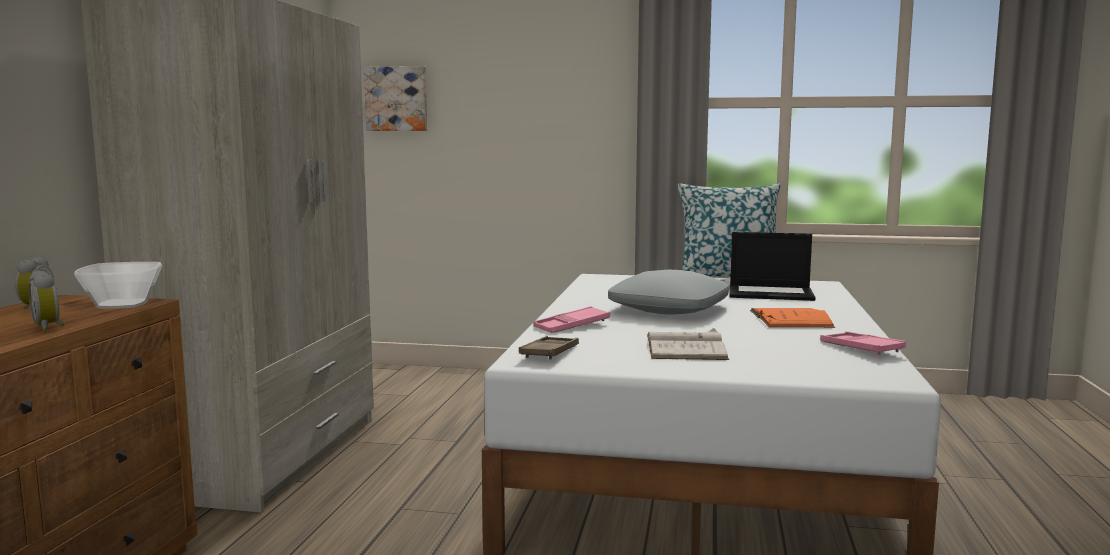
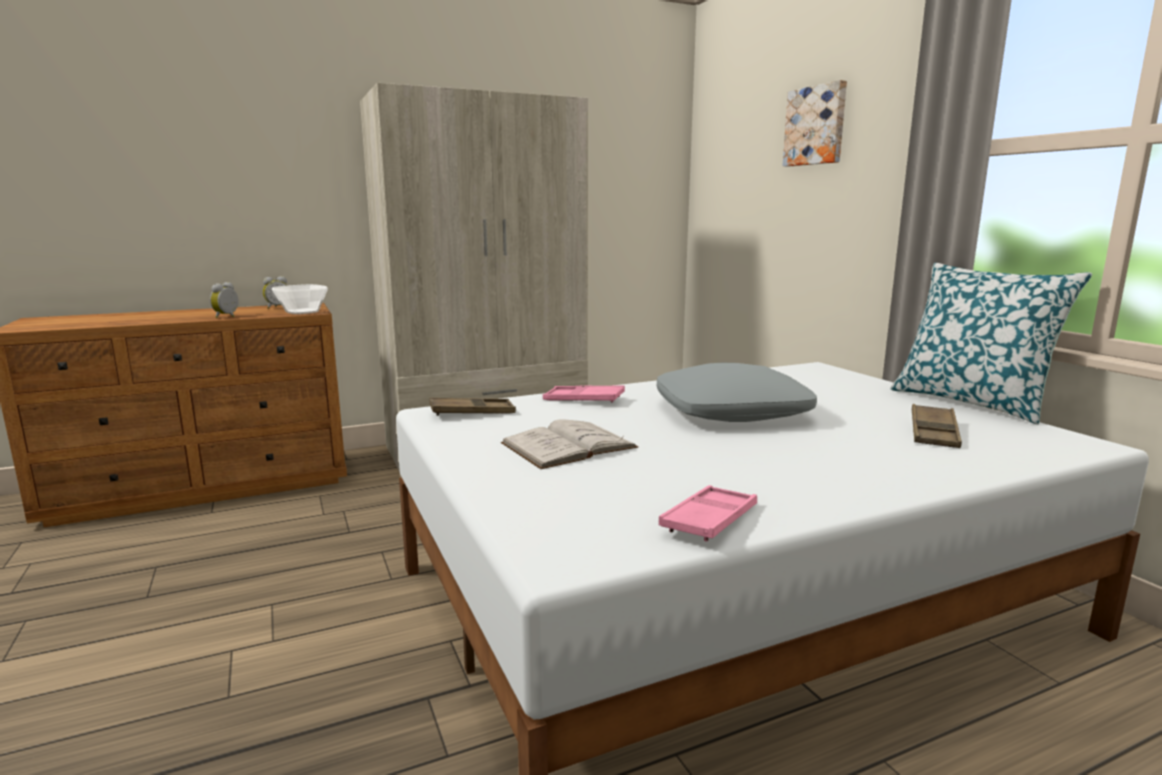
camera: 55 degrees right, 5 degrees up
picture [364,66,427,131] -> picture moved to [783,80,847,166]
laptop [730,232,816,301] -> brown tray [912,404,962,448]
orange book [750,308,835,328] -> none

